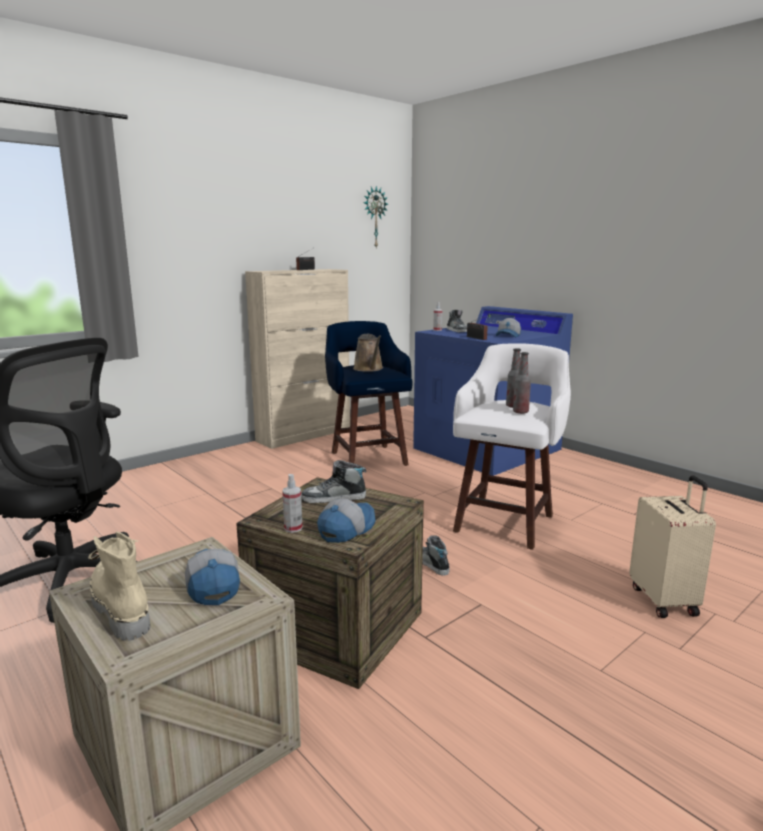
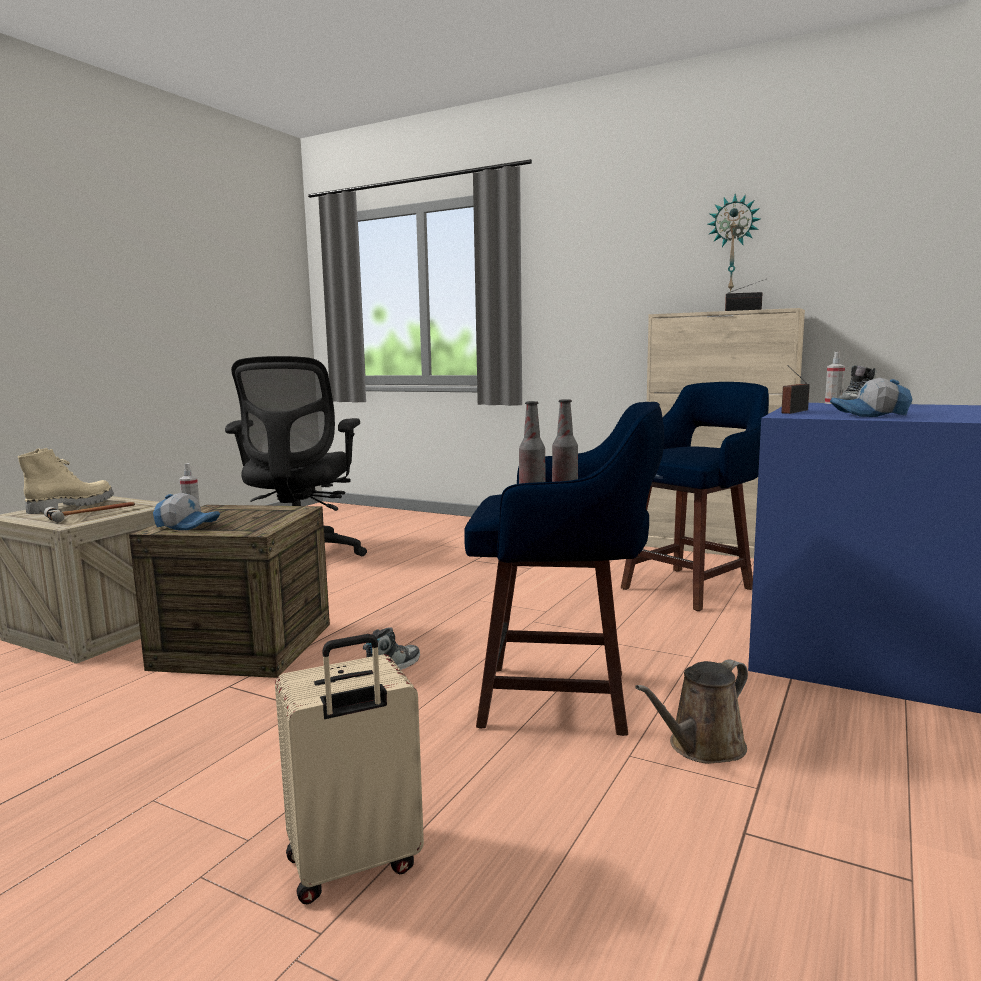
camera: 70 degrees right, 5 degrees down
cap [185,549,240,605] -> hammer [44,502,135,522]
shoe [301,460,366,503] -> none
brown watering can [353,334,383,372] -> brown watering can moved to [635,660,748,764]
wall clock [364,186,388,248] -> wall clock moved to [707,194,760,293]
white stool [453,343,571,550] -> blue stool [464,402,664,736]

